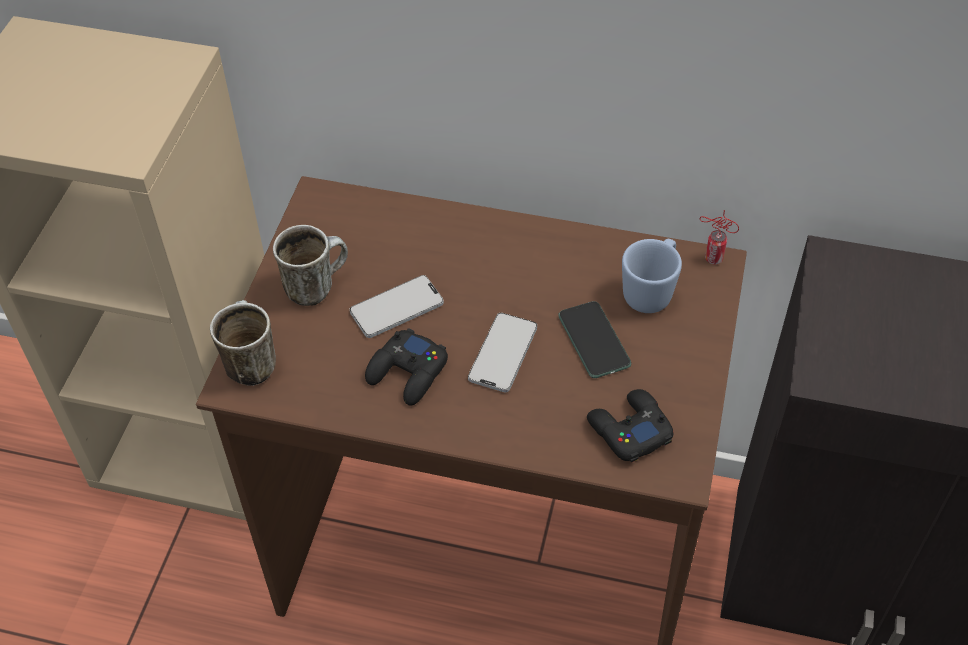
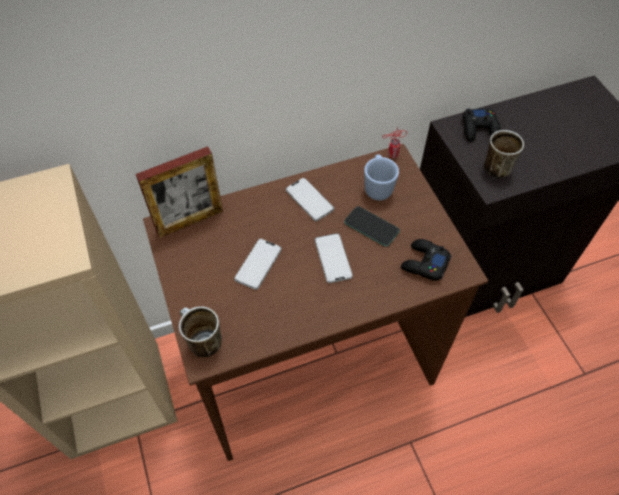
camera: 35 degrees left, 5 degrees up
mug [273,225,348,306] -> mug moved to [484,130,524,178]
black game controller [365,328,448,406] -> black game controller moved to [463,108,501,142]
none -> picture frame [136,146,223,238]
none -> phone [286,178,334,221]

